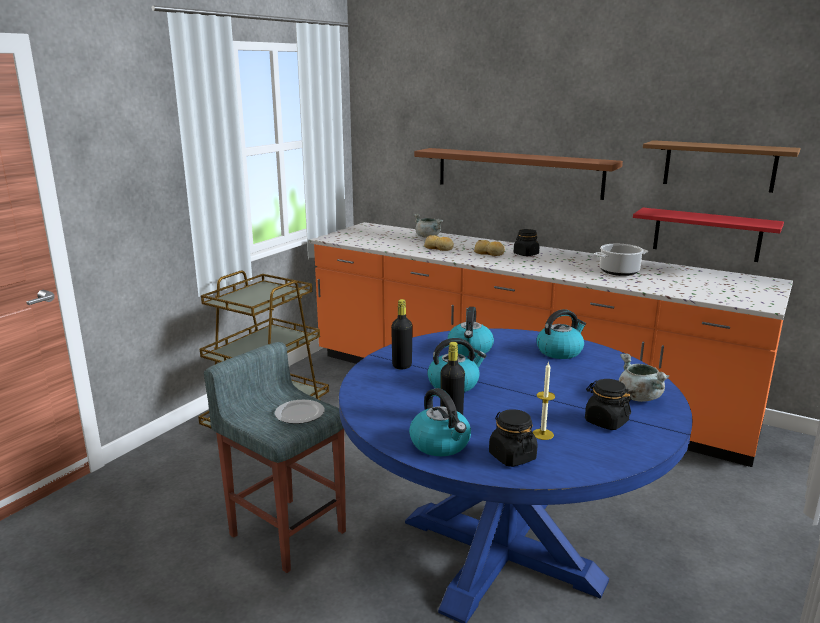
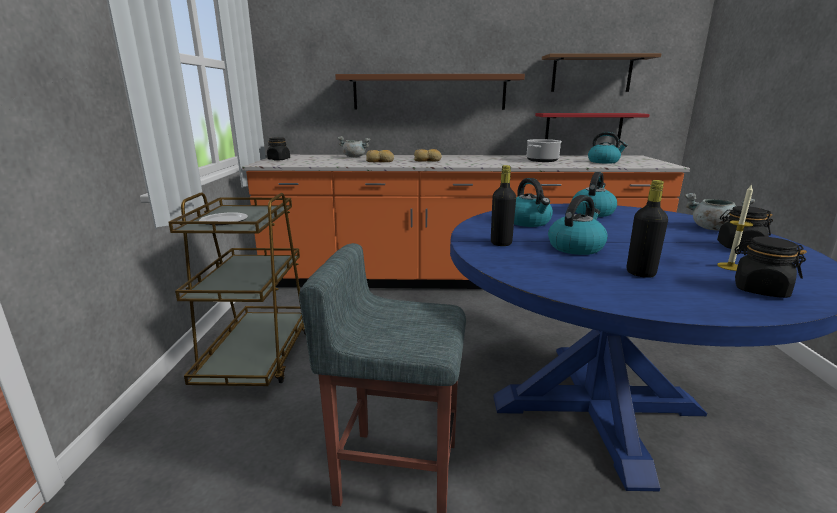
camera: 30 degrees left, 0 degrees up
plate [275,400,325,424] -> plate moved to [199,212,248,225]
kettle [409,388,471,456] -> kettle moved to [588,132,628,164]
black jar [514,229,540,256] -> black jar moved to [267,137,290,161]

